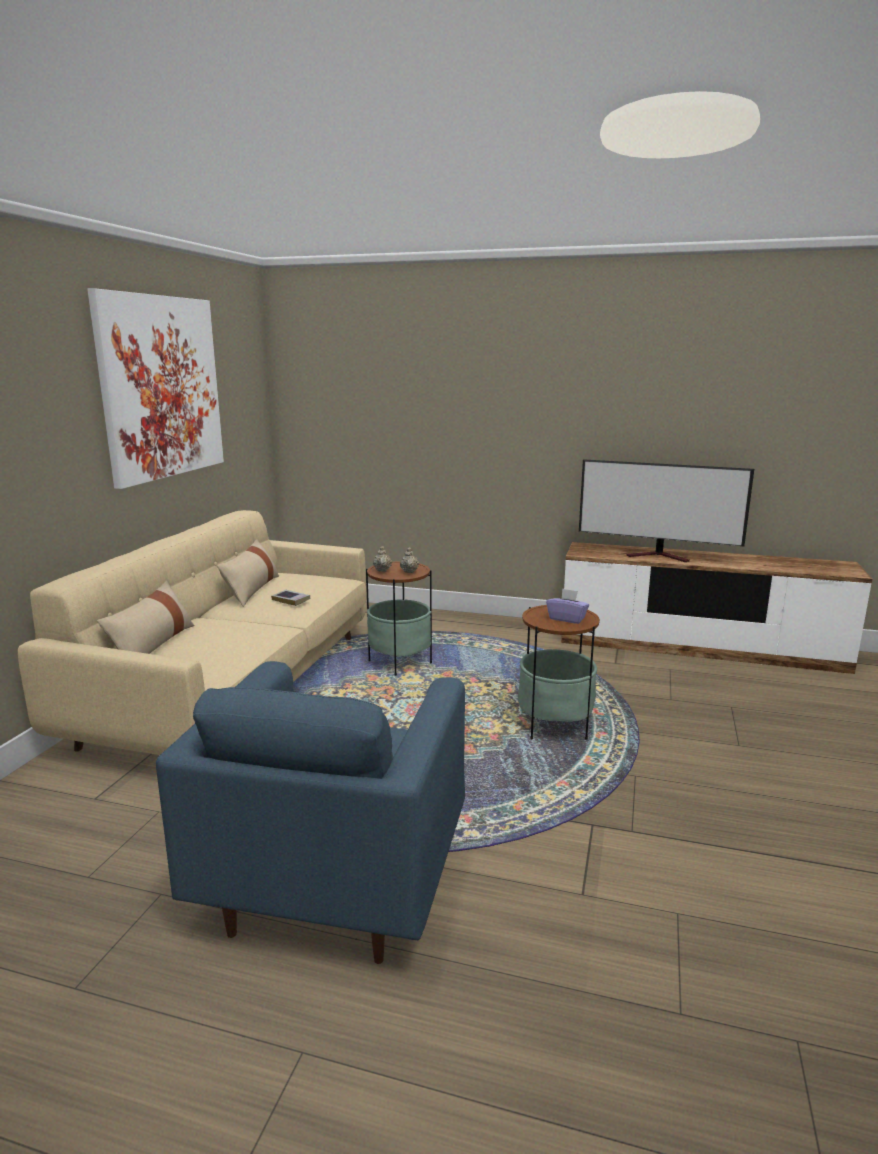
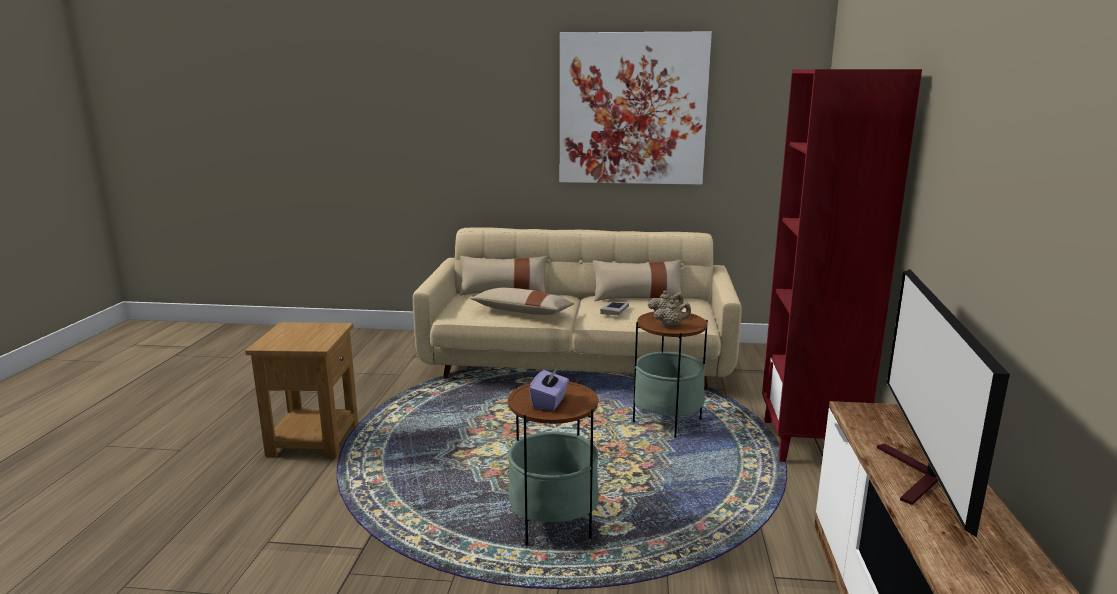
camera: 80 degrees right, 0 degrees up
blue armchair [156,661,465,964] -> brown side table [245,322,358,458]
none -> beige pillow [470,288,575,315]
none -> red bookcase [762,69,922,462]

